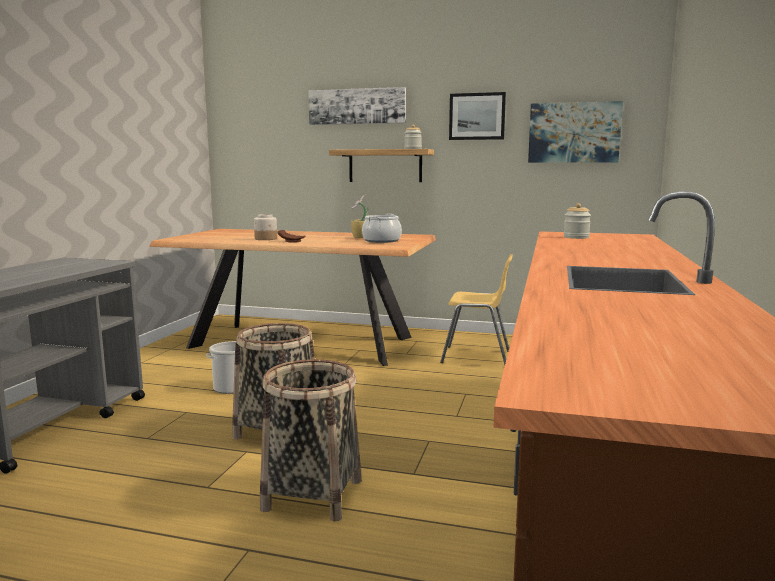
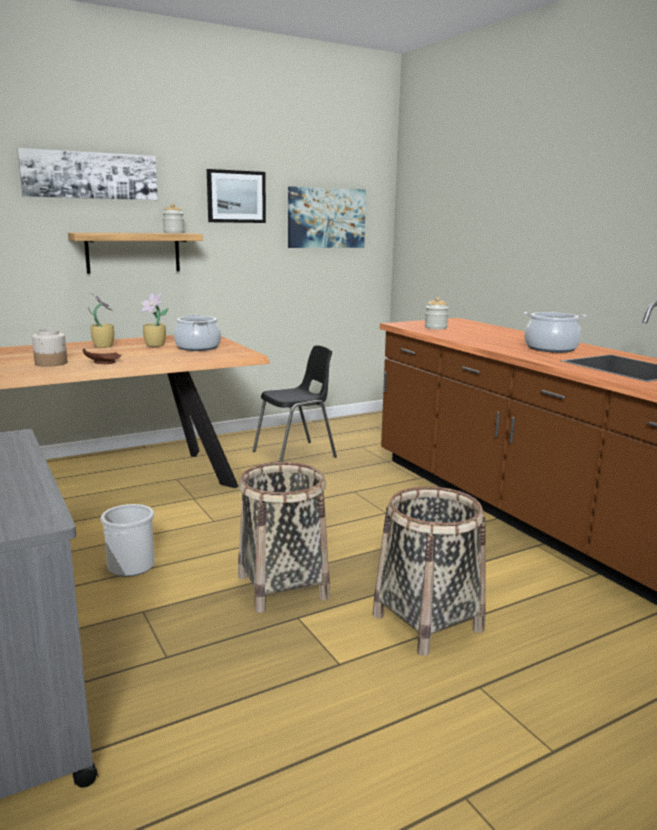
camera: 45 degrees left, 5 degrees up
yellow chair [440,254,513,365] -> black chair [253,346,337,462]
none -> potted plant [88,293,114,348]
none -> cooking pot [524,312,587,353]

